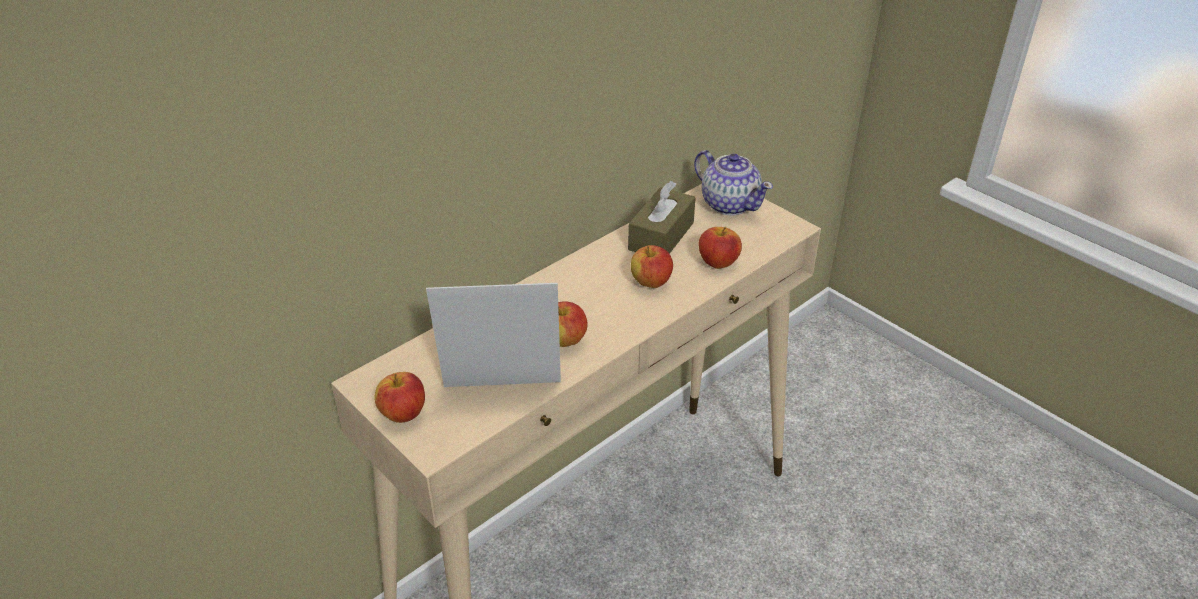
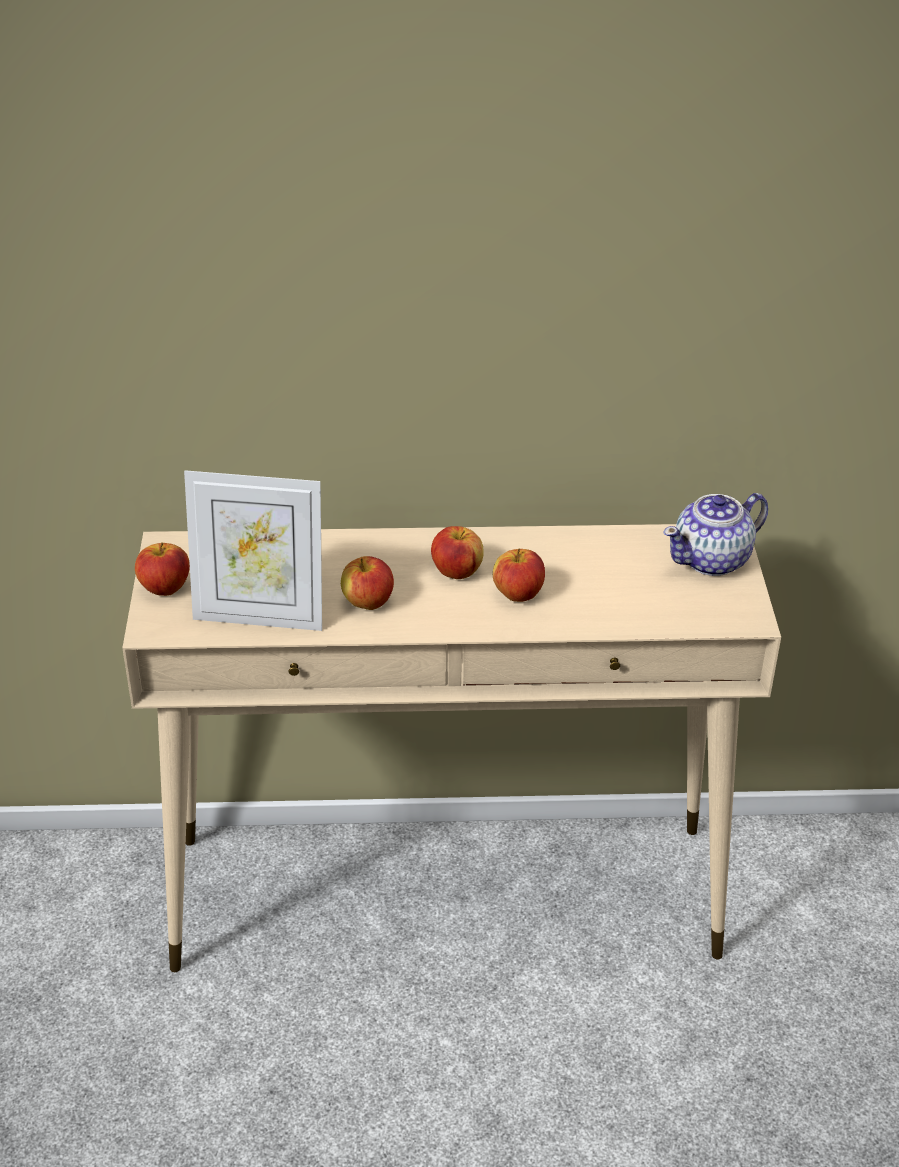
camera: 40 degrees right, 0 degrees up
picture frame [426,283,561,387] -> picture frame turned 150 degrees clockwise [184,470,322,631]
brown tissue box [628,181,696,254] -> none
teapot [694,150,773,215] -> teapot turned 60 degrees clockwise [664,493,768,576]
apple [699,227,742,269] -> apple moved to [431,526,484,579]

